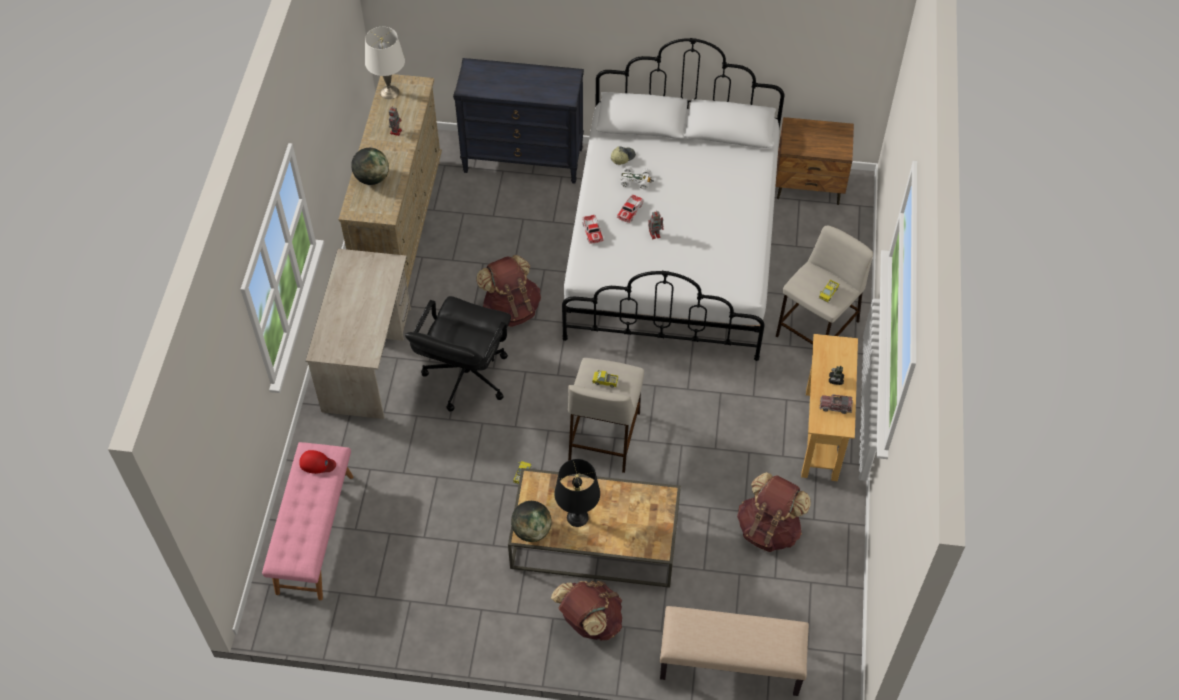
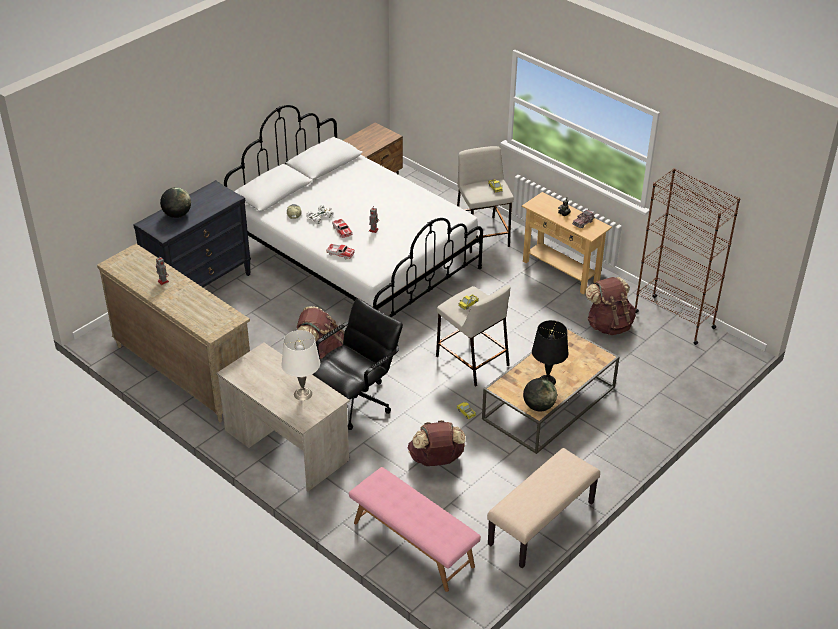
camera: 55 degrees left, 15 degrees down
red cap [299,450,336,474] -> none
globe [351,148,389,185] -> globe moved to [160,187,191,218]
white table lamp [365,27,405,99] -> white table lamp moved to [281,330,320,401]
black office chair [405,296,511,412] -> black office chair turned 105 degrees counterclockwise [312,298,403,430]
brown backpack [551,581,622,640] -> brown backpack moved to [408,420,466,466]
beige bench [660,606,809,696] -> beige bench moved to [487,448,600,568]
none -> brown bookcase [635,168,740,345]

